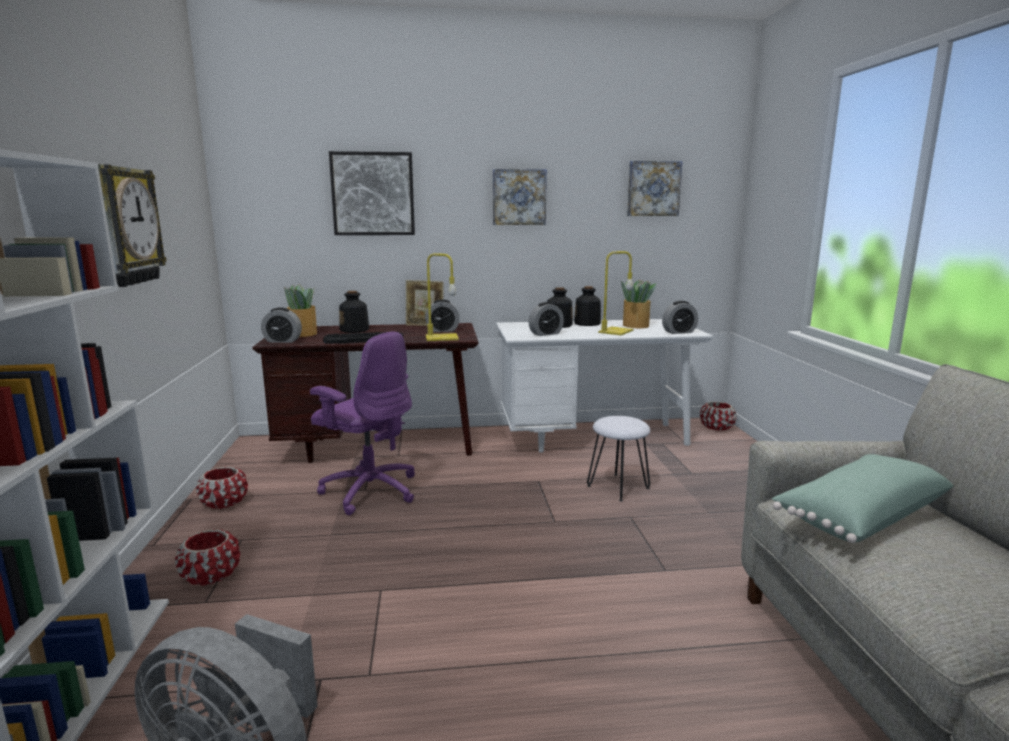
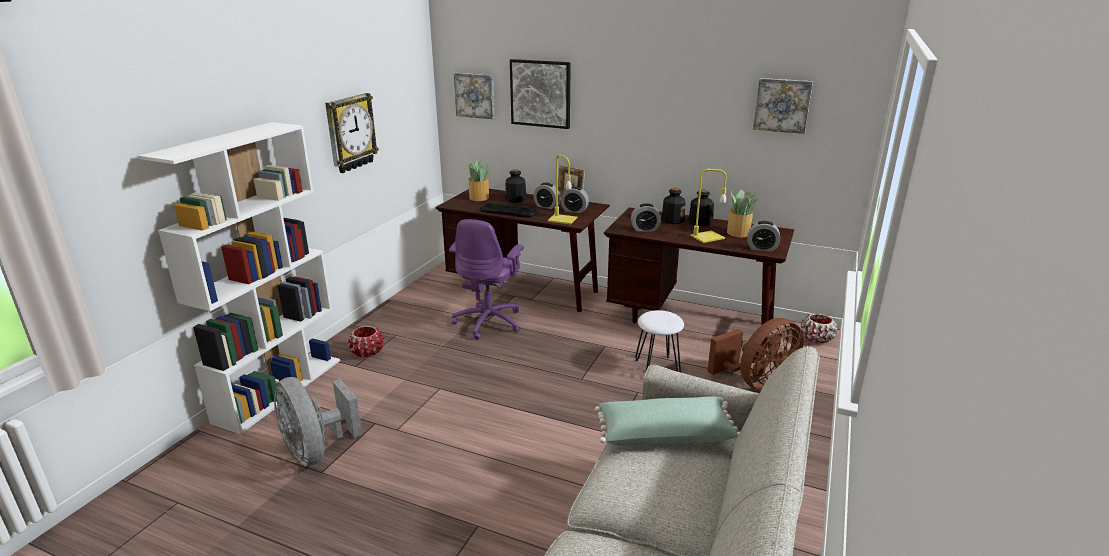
camera: 30 degrees right, 10 degrees up
red planter [196,467,248,509] -> none
alarm clock [261,307,302,343] -> alarm clock moved to [533,183,561,209]
purple office chair [310,331,415,515] -> purple office chair turned 45 degrees clockwise [449,219,524,340]
picture [493,169,547,225] -> picture moved to [454,73,495,119]
white desk [496,319,713,453] -> brown desk [604,207,794,348]
none -> brown fan [707,318,803,391]

